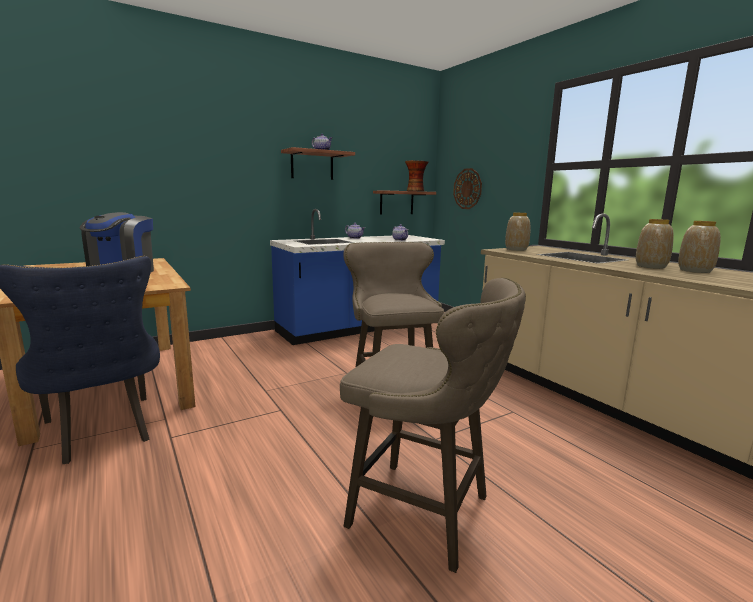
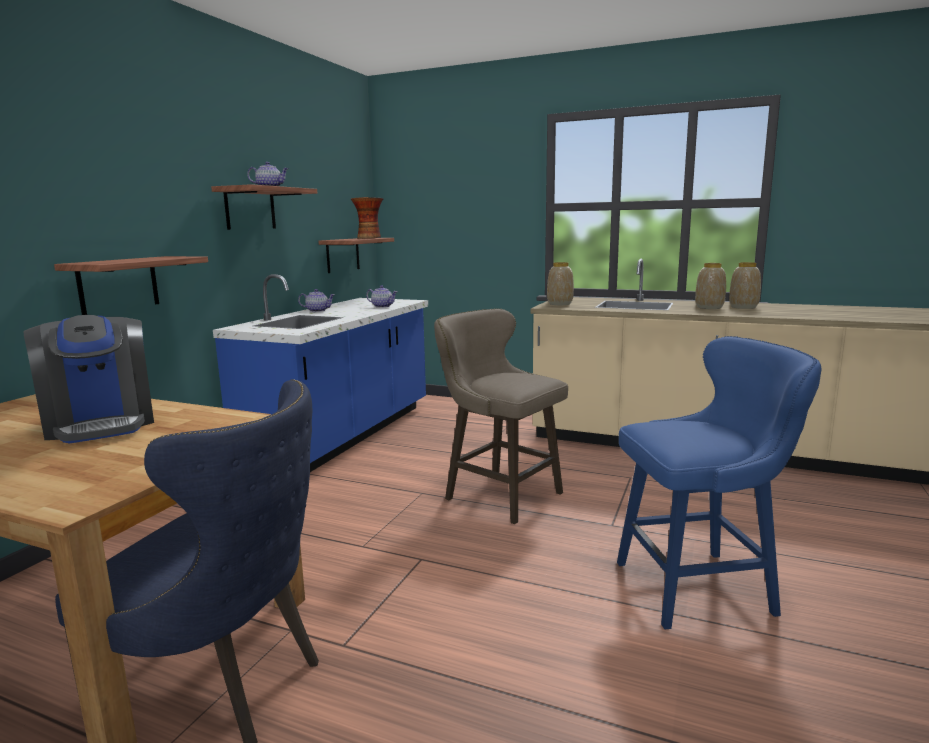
camera: 35 degrees left, 0 degrees up
beige stool [340,278,526,573] -> blue stool [617,336,821,630]
wall clock [453,168,482,209] -> none
none -> shelf [54,256,208,315]

